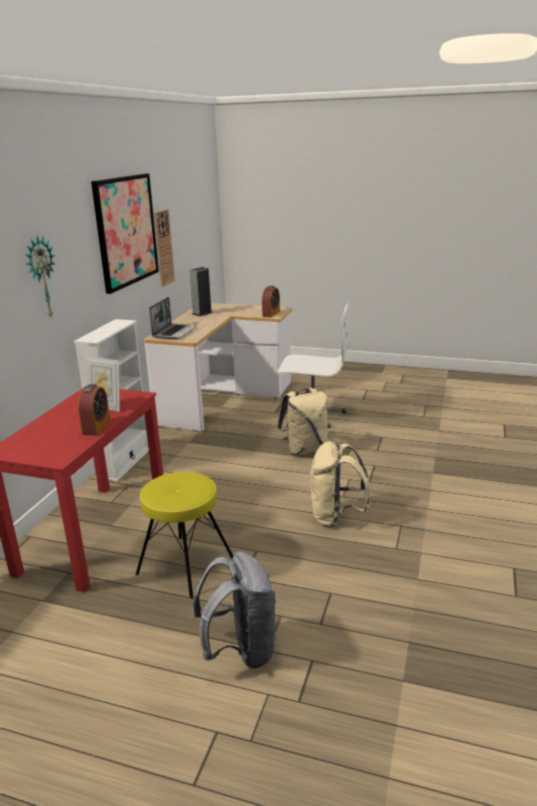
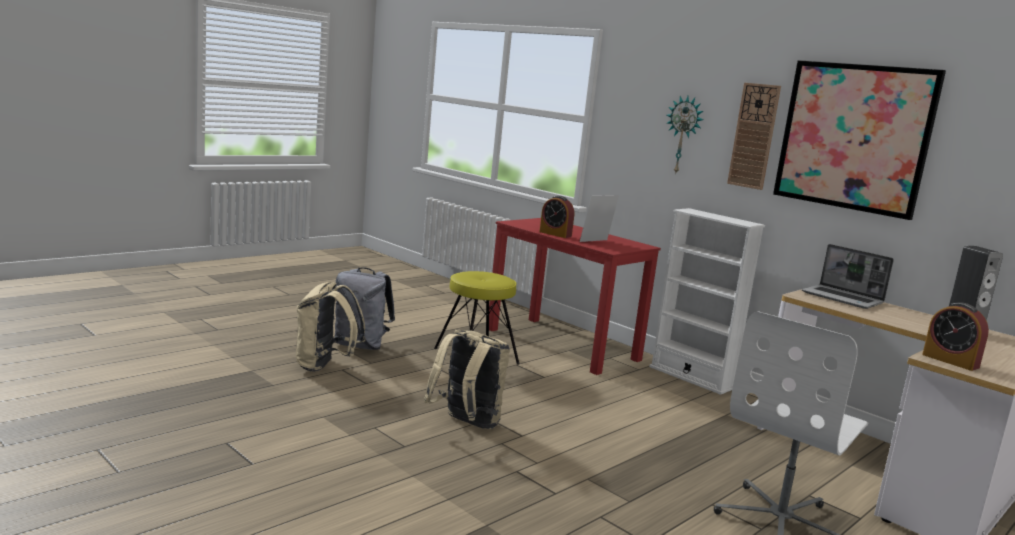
camera: 115 degrees right, 10 degrees down
wall clock [154,209,175,287] -> wall clock moved to [727,83,781,190]
beige backpack [277,388,327,455] -> beige backpack moved to [296,282,366,372]

